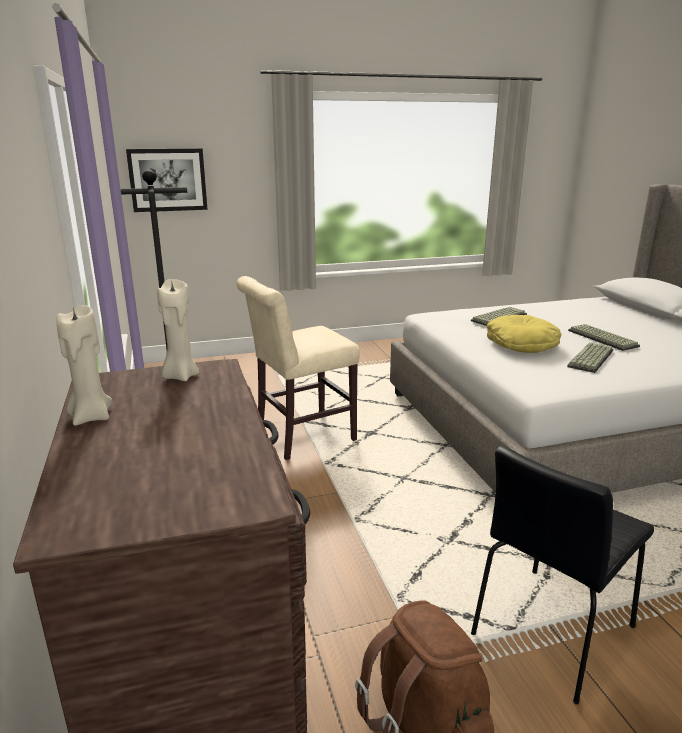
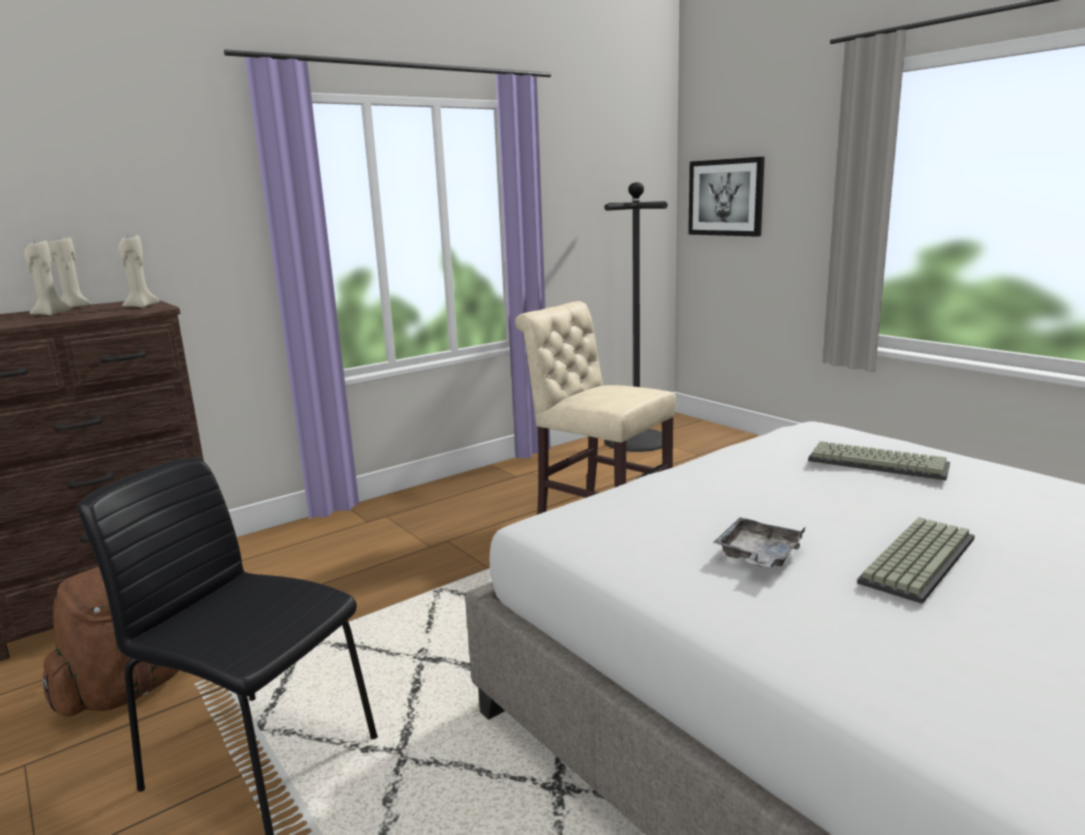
camera: 70 degrees right, 5 degrees down
yellow pillow [487,315,561,353] -> none
keyboard [567,342,613,373] -> grey tray [713,517,805,567]
none -> beige candle [24,240,71,316]

